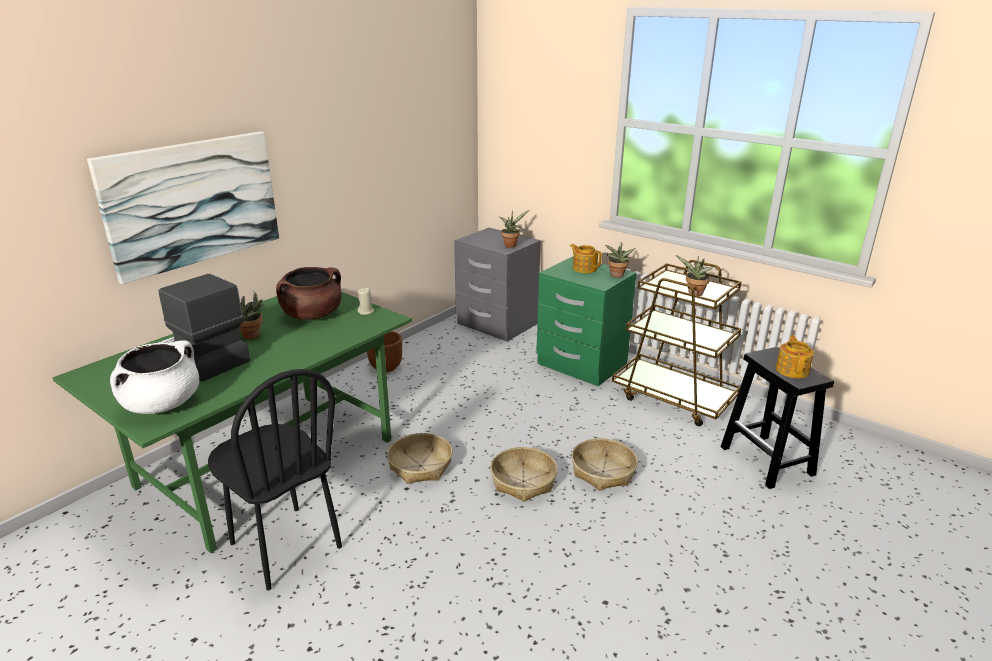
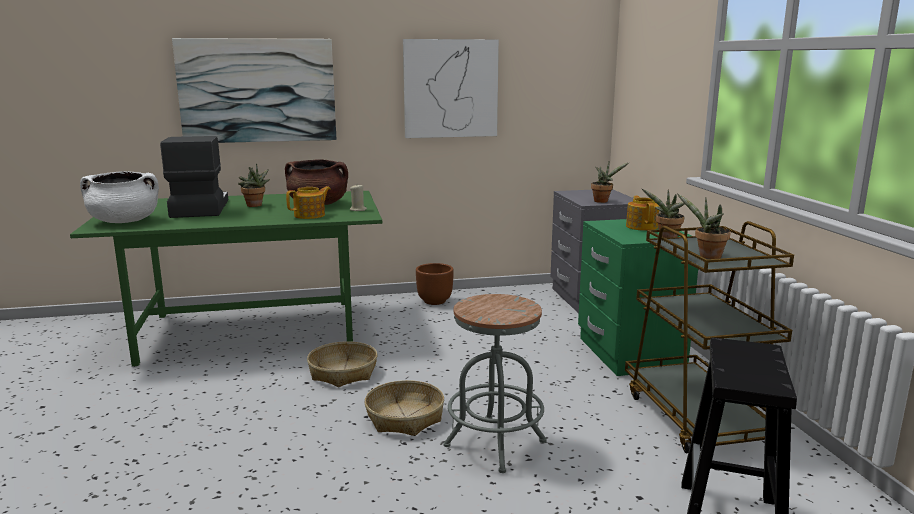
camera: 40 degrees right, 10 degrees down
black chair [208,369,342,591] -> none
basket [571,438,638,490] -> grey stool [443,294,547,473]
teapot [775,335,814,378] -> teapot moved to [286,186,331,219]
none -> picture [403,39,499,138]

